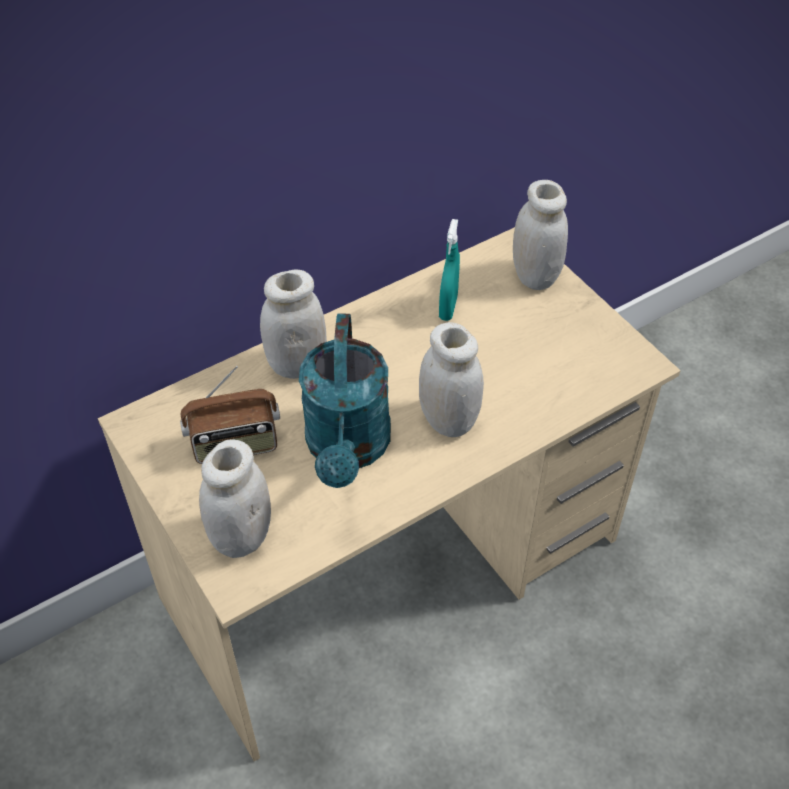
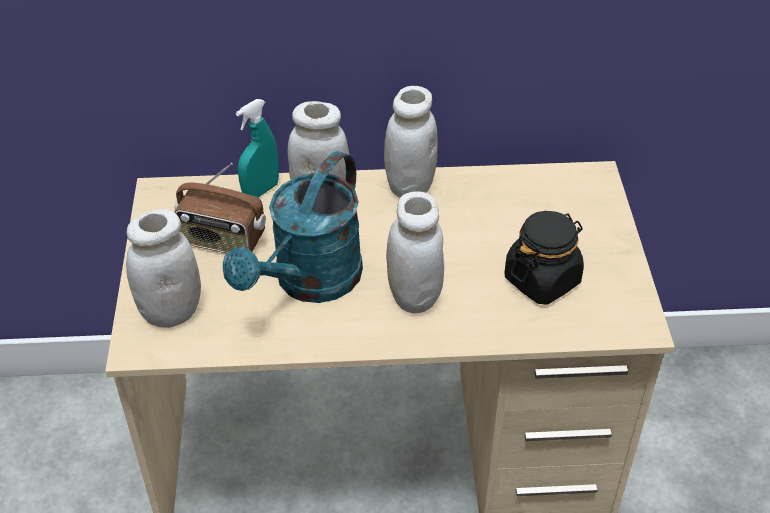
camera: 30 degrees right, 5 degrees down
turquoise spray bottle [439,219,460,321] -> turquoise spray bottle moved to [236,99,279,197]
white jar [513,180,568,290] -> white jar moved to [384,86,438,198]
none -> black jar [505,211,584,305]

